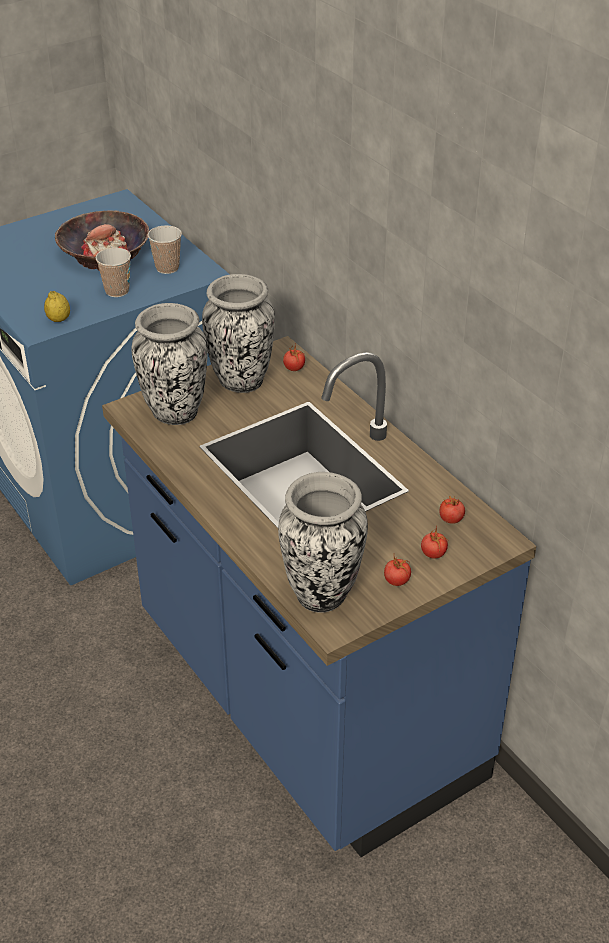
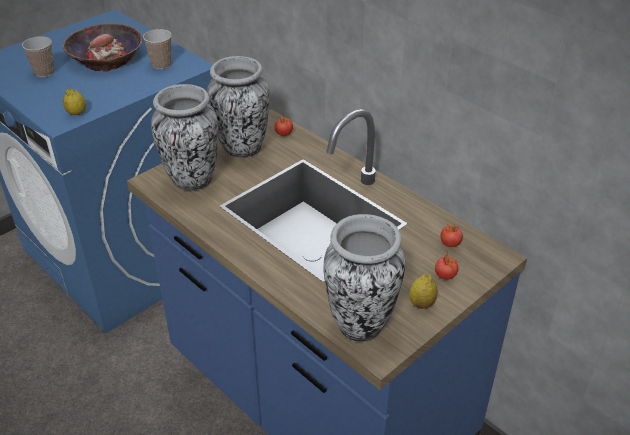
camera: 10 degrees left, 0 degrees up
cup [96,248,131,297] -> cup moved to [22,37,54,77]
tomato [384,556,411,586] -> lemon [409,274,438,309]

